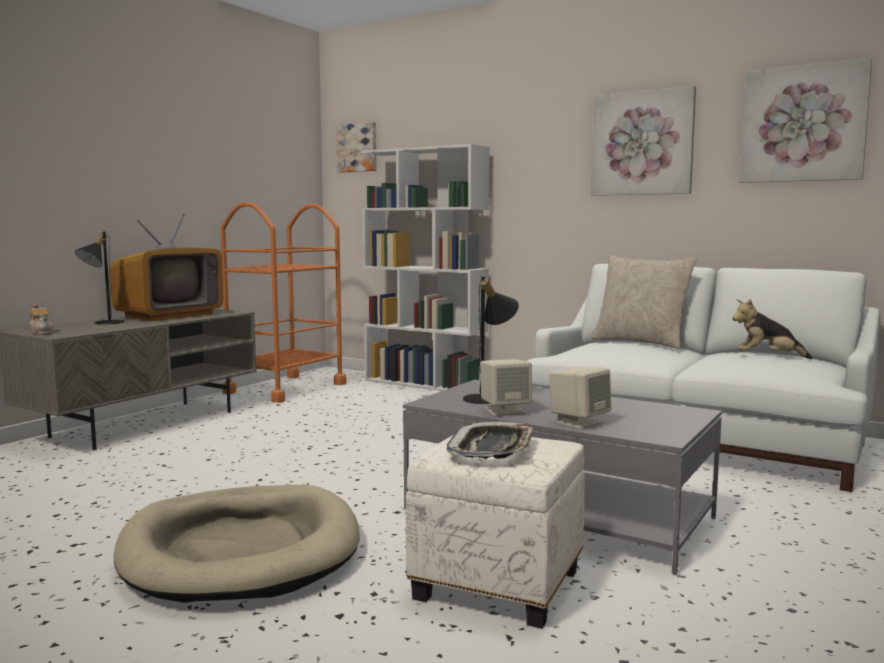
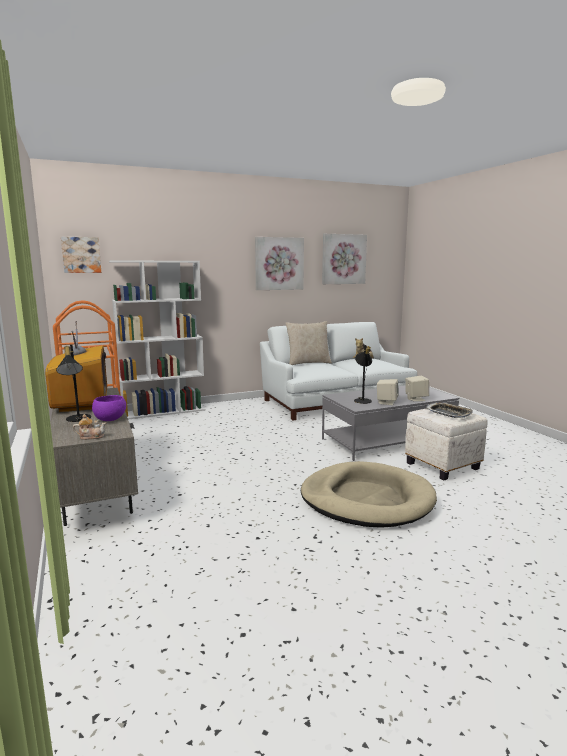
camera: 55 degrees left, 5 degrees up
none -> purple bowl [92,395,126,421]

